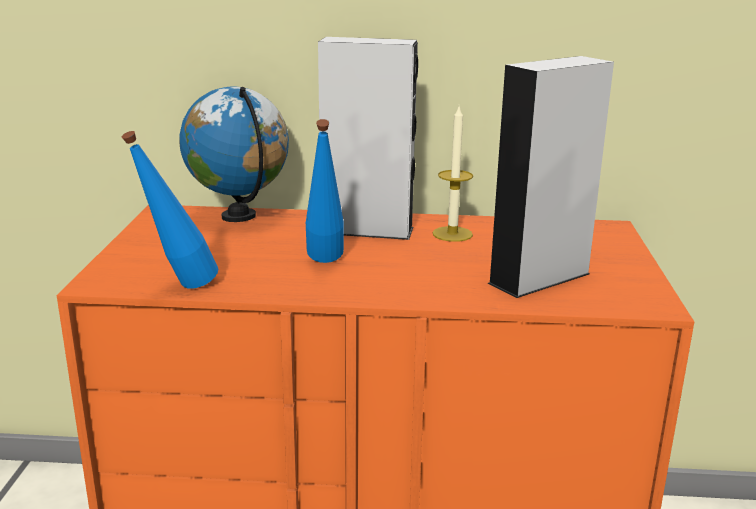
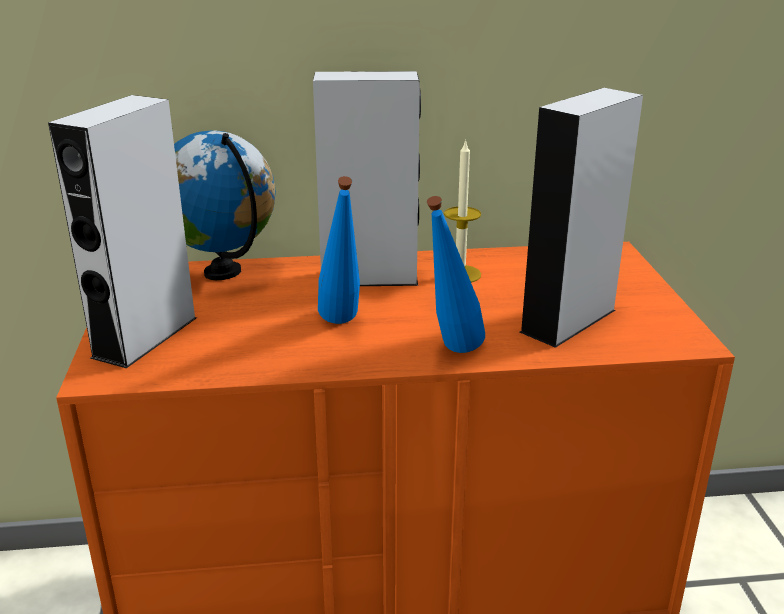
camera: 10 degrees left, 5 degrees up
blue bottle [122,131,218,289] -> blue bottle moved to [427,196,485,353]
none -> grey speaker [48,95,197,368]

